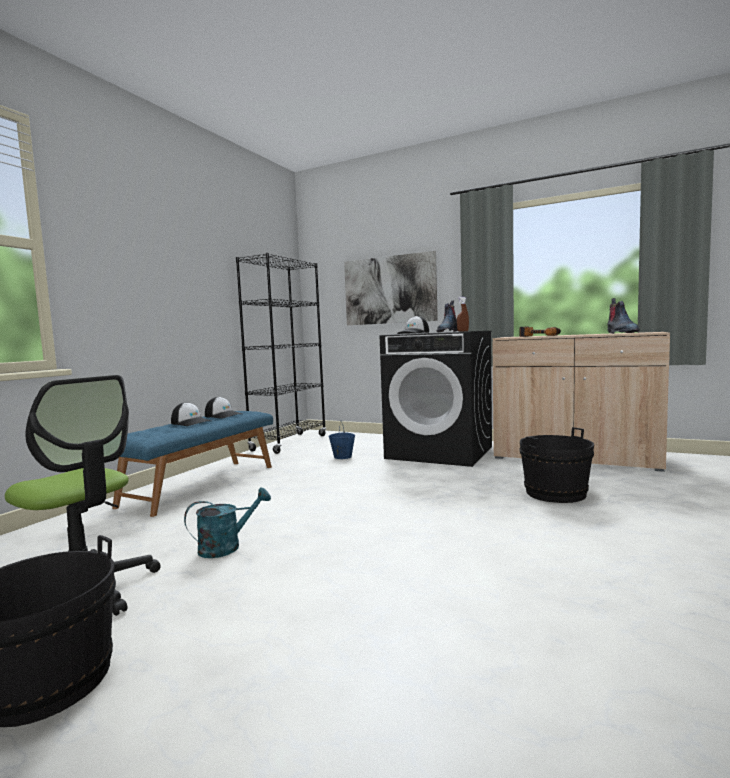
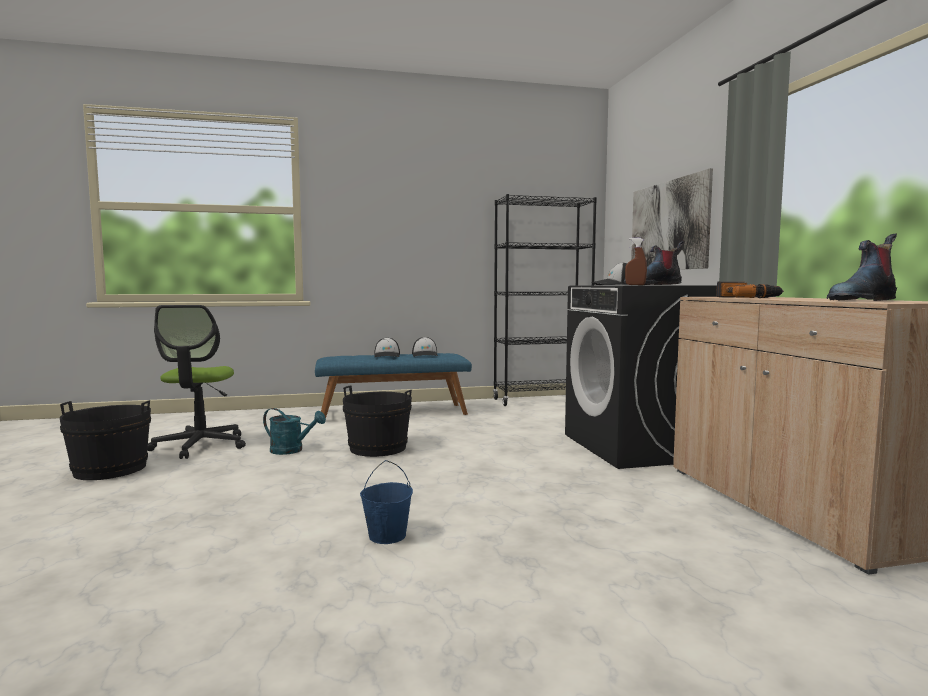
camera: 50 degrees right, 0 degrees up
blue bucket [328,421,355,459] -> blue bucket moved to [360,460,413,544]
black bucket [519,427,594,503] -> black bucket moved to [343,385,412,457]

